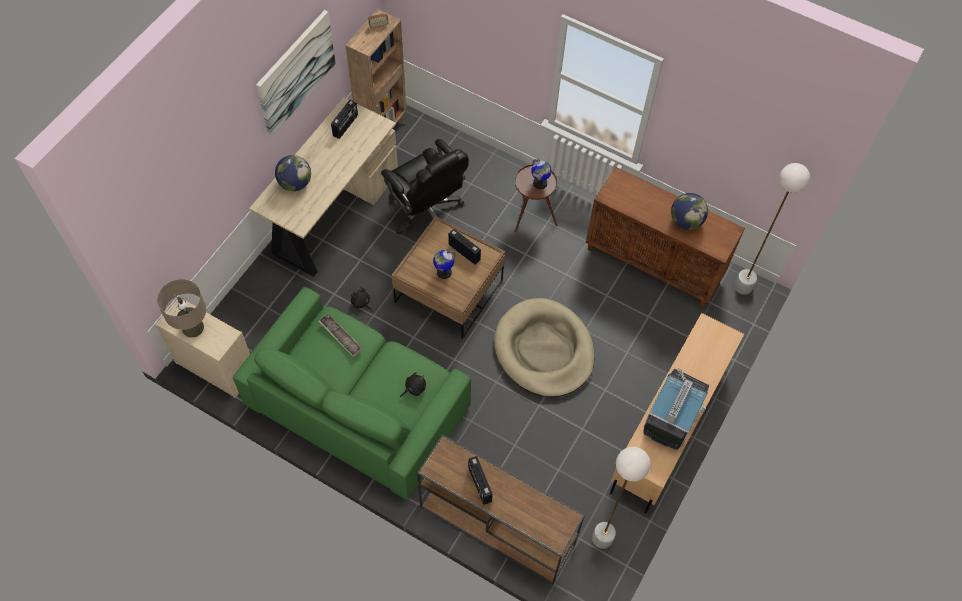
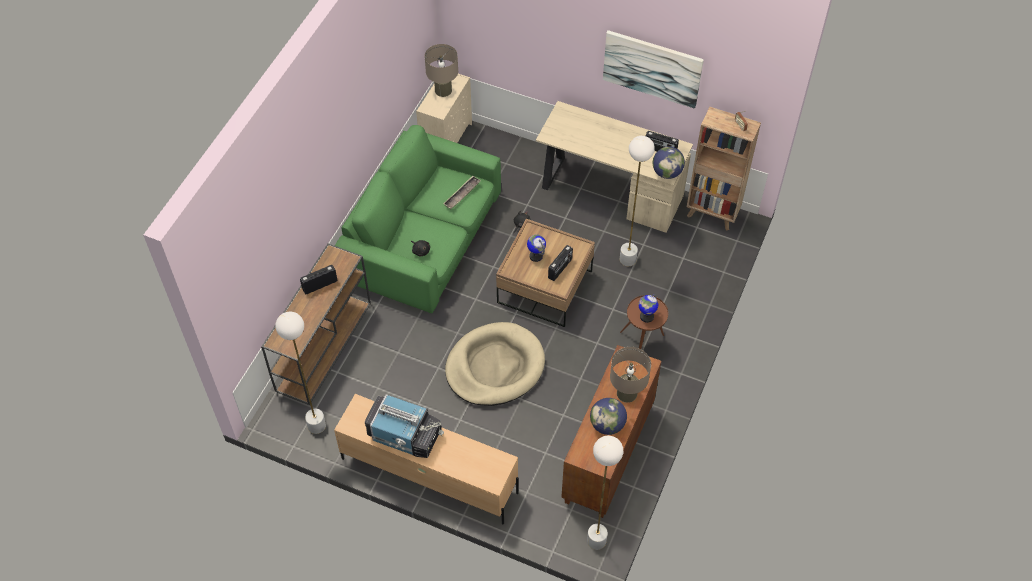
camera: 85 degrees right, 5 degrees down
globe [275,155,311,191] -> globe moved to [653,147,685,179]
black office chair [381,139,469,235] -> white floor lamp [620,136,655,266]
none -> beige table lamp [610,347,651,403]

